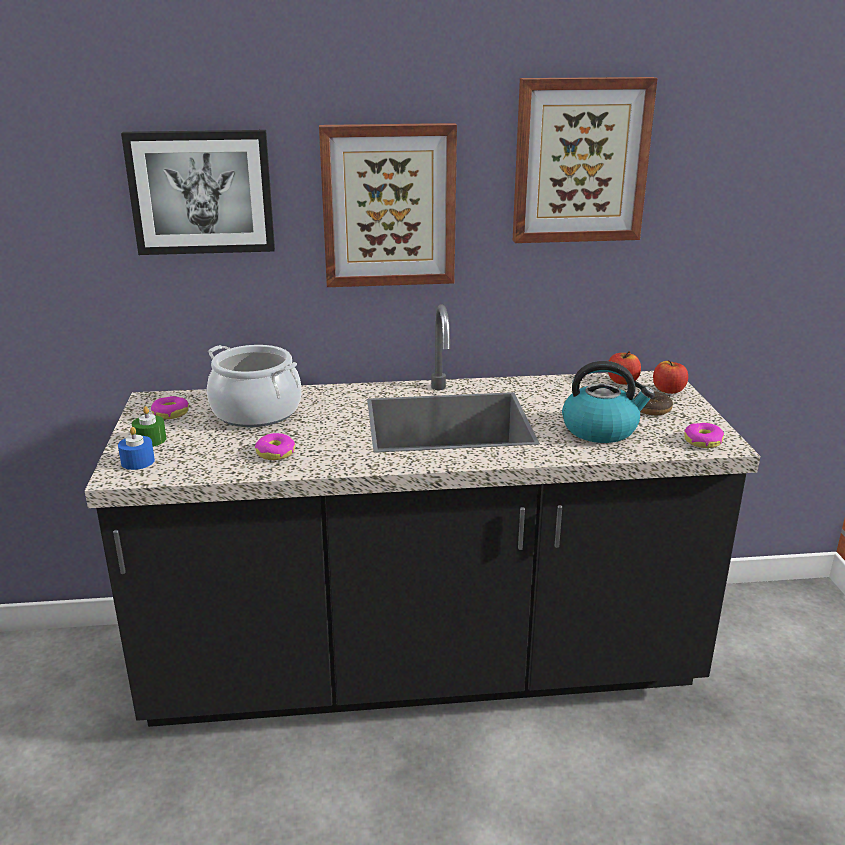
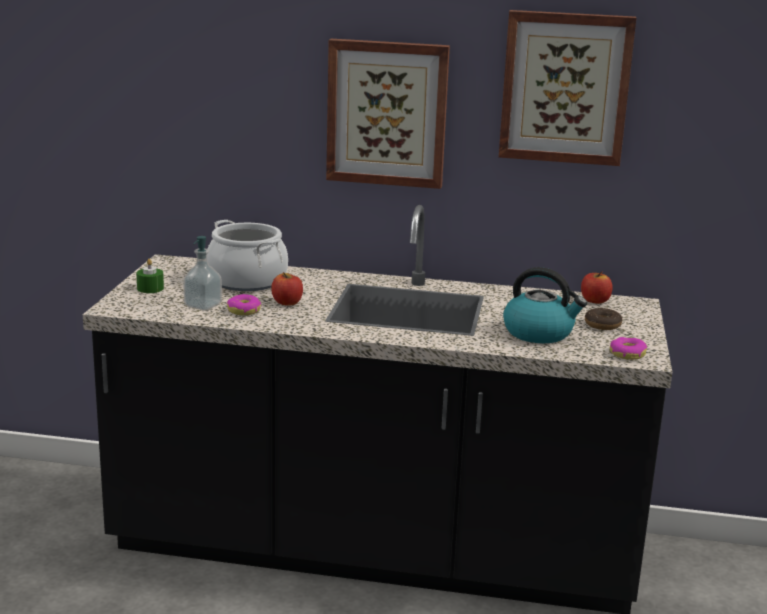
camera: 15 degrees right, 5 degrees down
blue candle [118,427,155,470] -> none
picture [121,130,275,255] -> none
donut [151,396,189,419] -> none
apple [653,360,688,394] -> apple moved to [271,272,303,306]
none -> soap dispenser [183,236,222,311]

